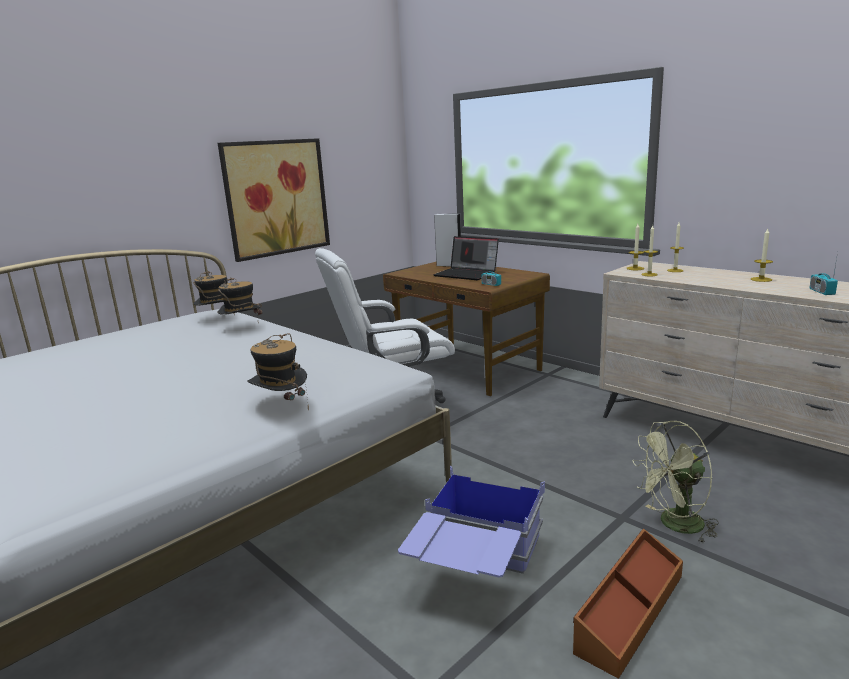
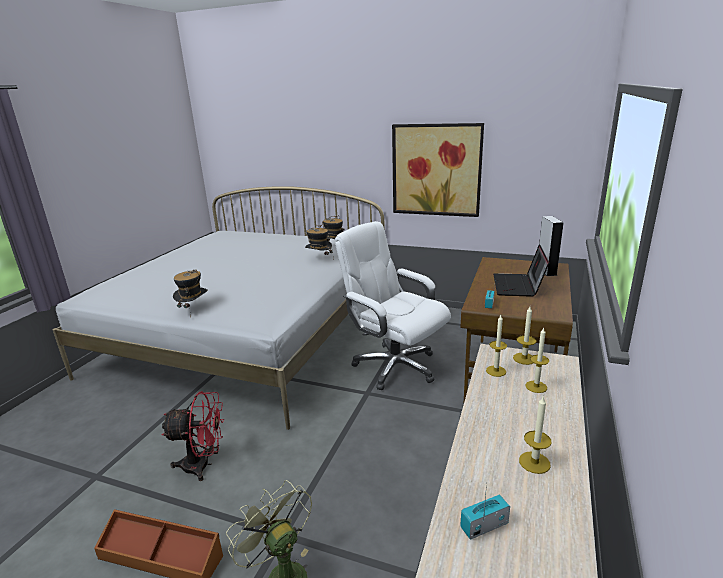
camera: 65 degrees right, 5 degrees up
blue storage box [398,466,545,578] -> red fan [161,391,224,481]

